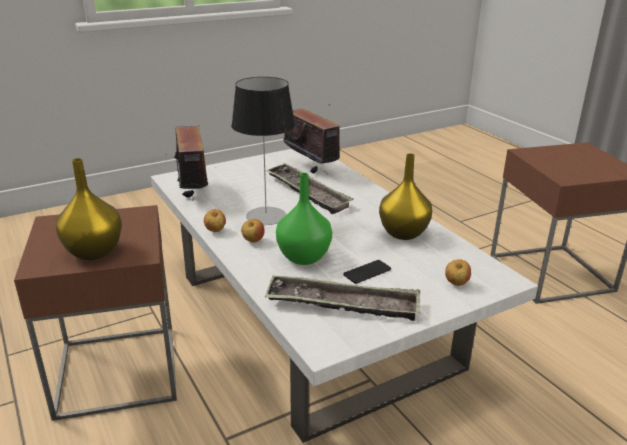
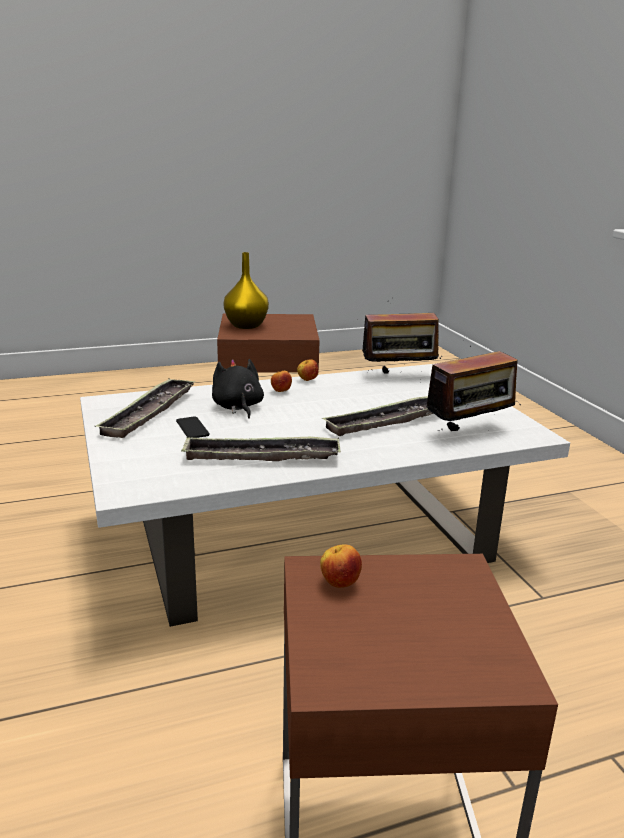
camera: 100 degrees right, 5 degrees down
table lamp [231,77,295,225] -> none
green vase [276,173,332,265] -> black plush toy [212,359,264,419]
yellow vase [379,153,432,240] -> tray [181,437,341,461]
apple [445,259,471,286] -> apple moved to [320,544,362,588]

